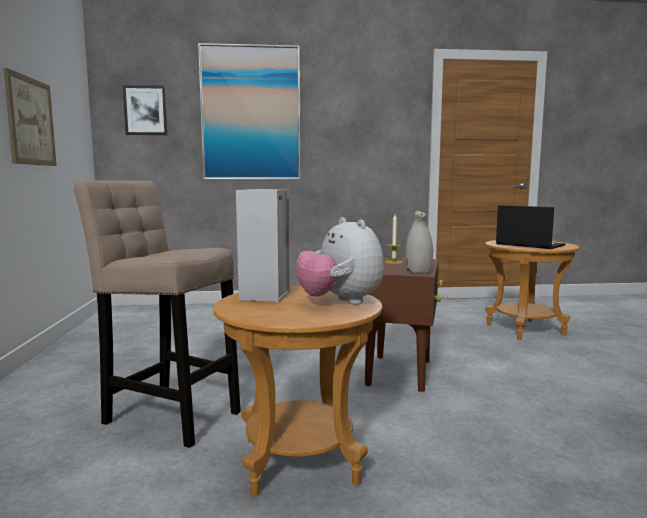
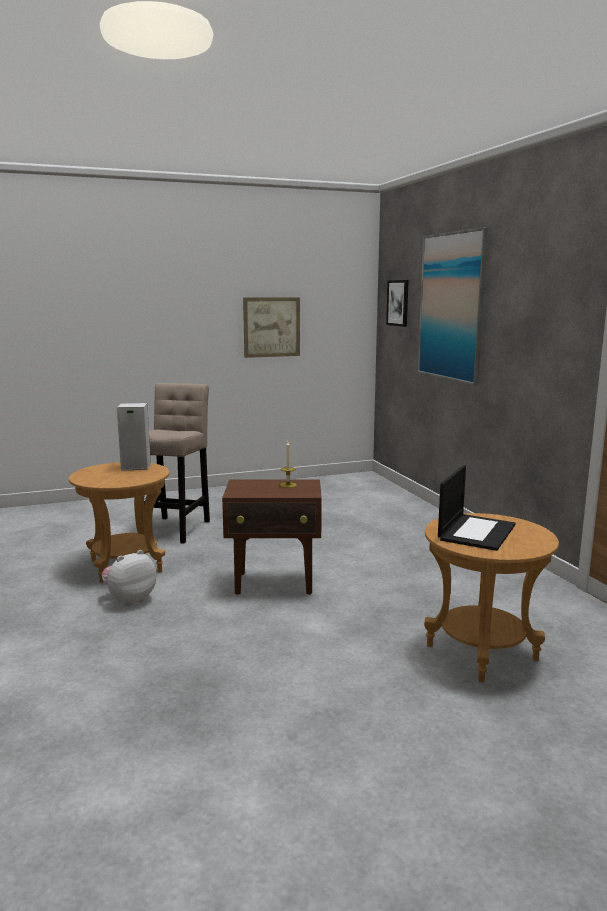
camera: 75 degrees right, 5 degrees up
plush toy [296,217,384,305] -> plush toy moved to [101,550,156,606]
white vase [405,211,433,273] -> none

